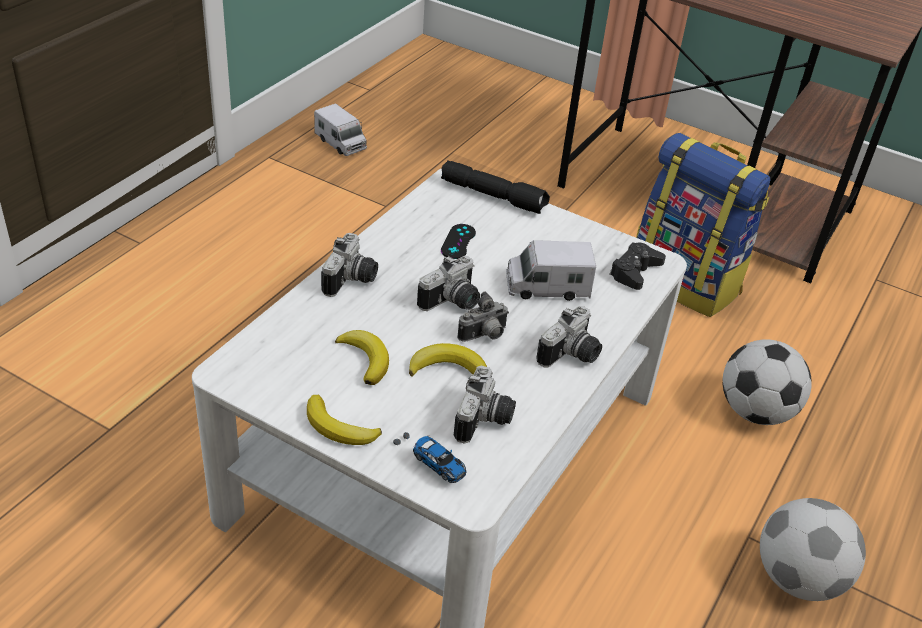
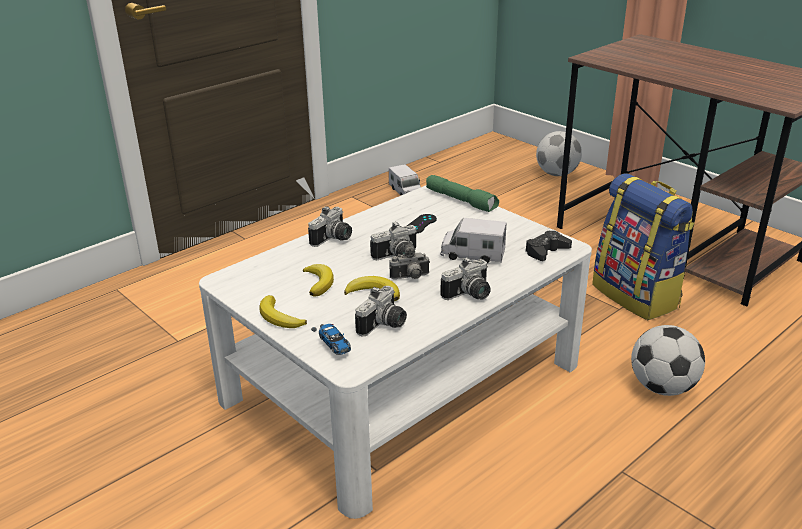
camera: 20 degrees right, 10 degrees down
black flashlight [441,161,550,214] -> green flashlight [426,175,499,212]
football [760,498,866,601] -> football moved to [536,131,582,176]

